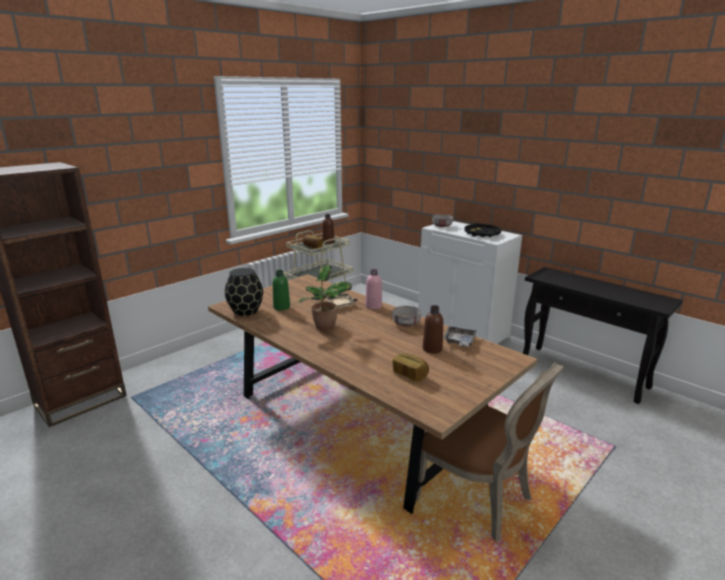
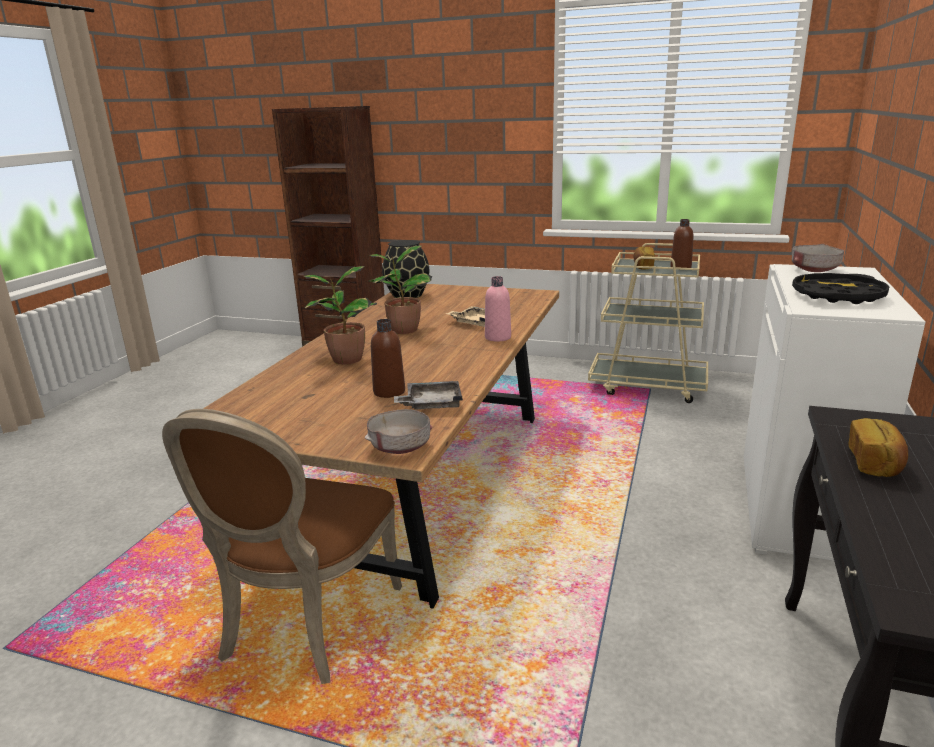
camera: 65 degrees right, 0 degrees up
green bottle [273,270,290,310] -> none
grey bowl [392,306,421,327] -> grey bowl moved to [365,409,432,454]
bread [393,353,429,382] -> bread moved to [848,418,908,477]
none -> potted plant [304,266,377,365]

